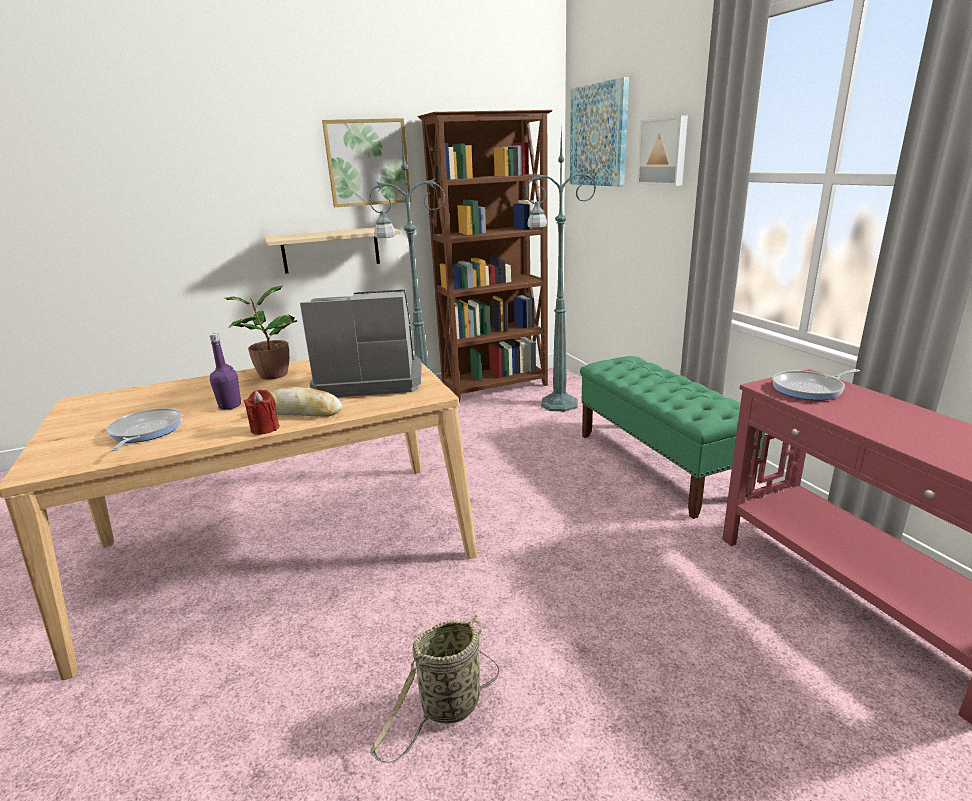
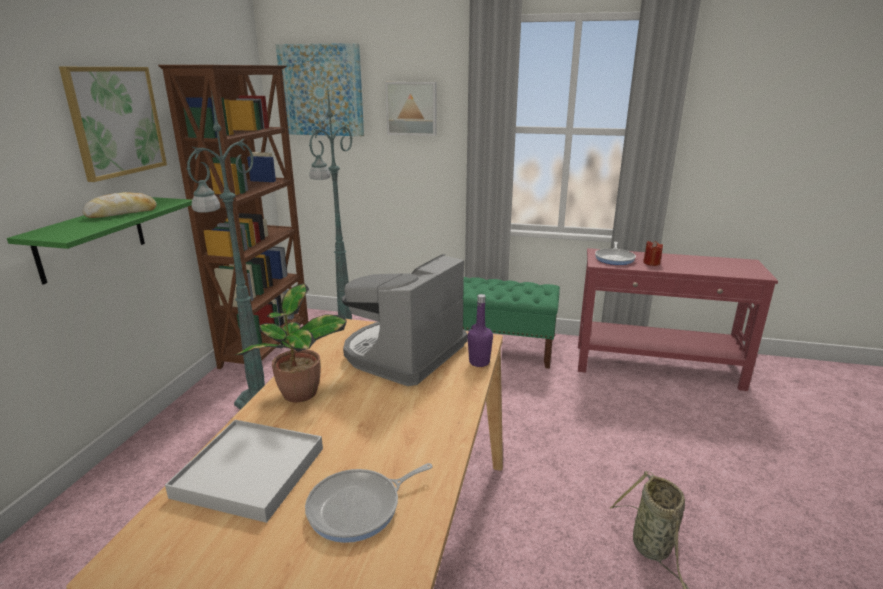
camera: 55 degrees left, 0 degrees up
frying pan [106,408,182,451] -> frying pan turned 60 degrees counterclockwise [305,463,433,543]
purple bottle [210,333,241,410] -> purple bottle moved to [467,294,493,367]
red candle [243,390,279,435] -> red candle moved to [643,241,663,266]
beige shelf [264,227,401,274] -> green shelf [7,197,192,285]
bread [271,387,342,417] -> bread moved to [83,192,157,218]
none -> white tray [165,420,323,523]

